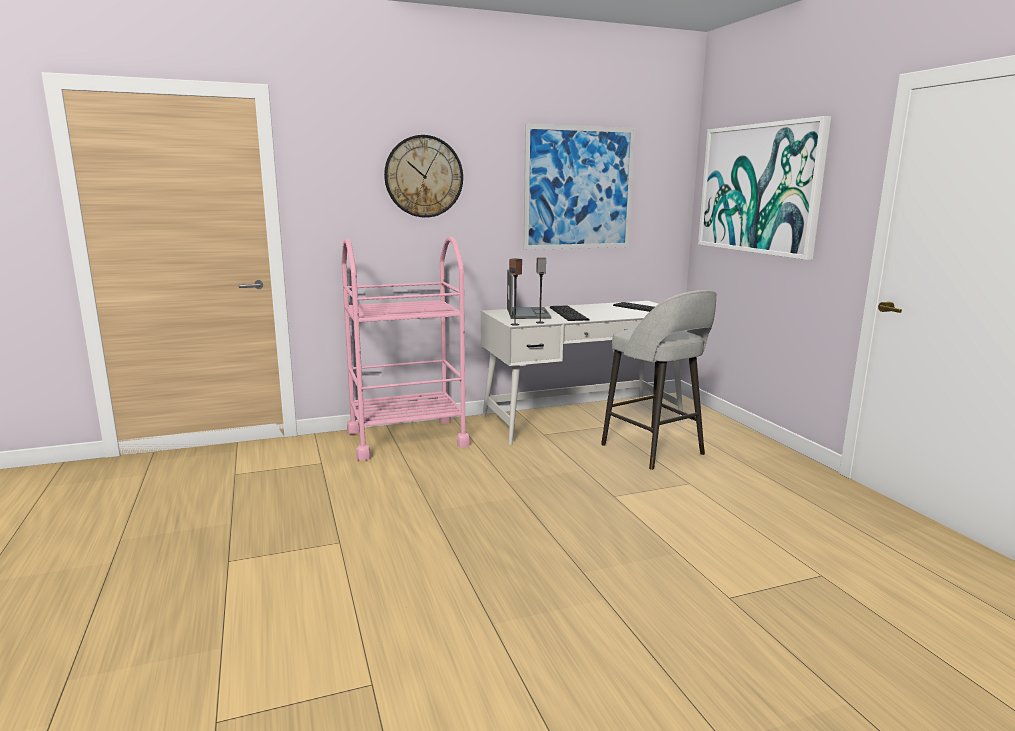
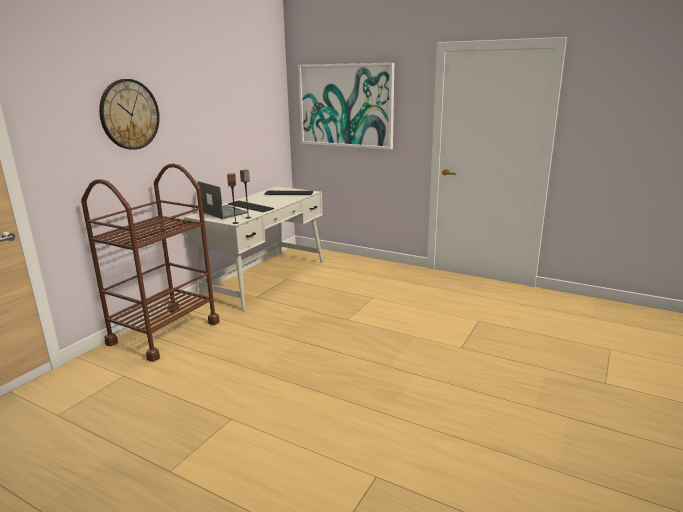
camera: 40 degrees left, 5 degrees up
pink cart [341,237,470,461] -> brown cart [81,163,220,362]
picture [524,124,635,250] -> none
grey stool [601,290,717,470] -> none

